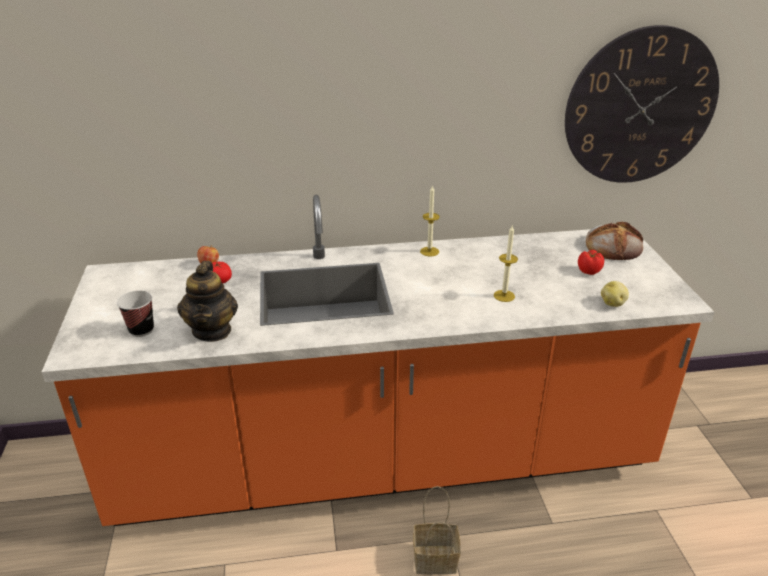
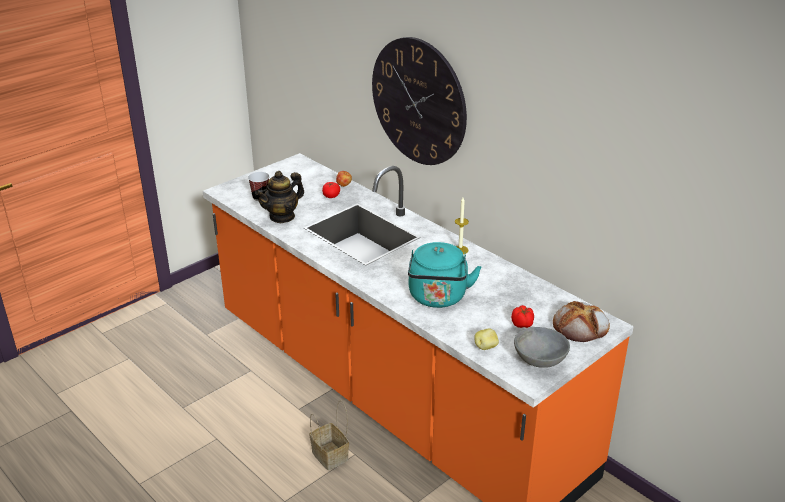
camera: 55 degrees right, 0 degrees up
candle [494,226,518,302] -> turquoise kettle [408,242,481,308]
wall clock [565,25,719,183] -> wall clock moved to [372,37,467,165]
none -> grey bowl [514,327,570,368]

